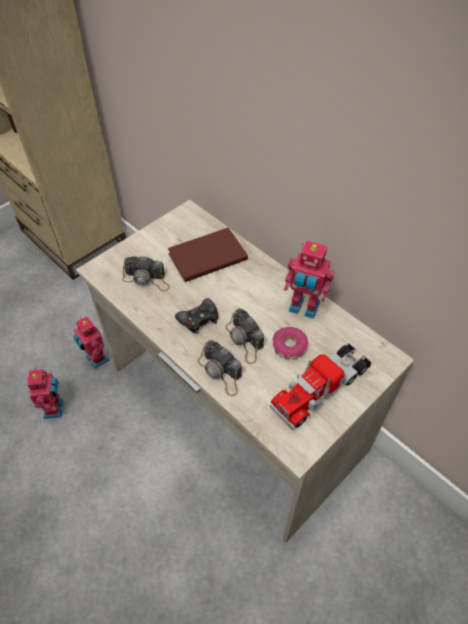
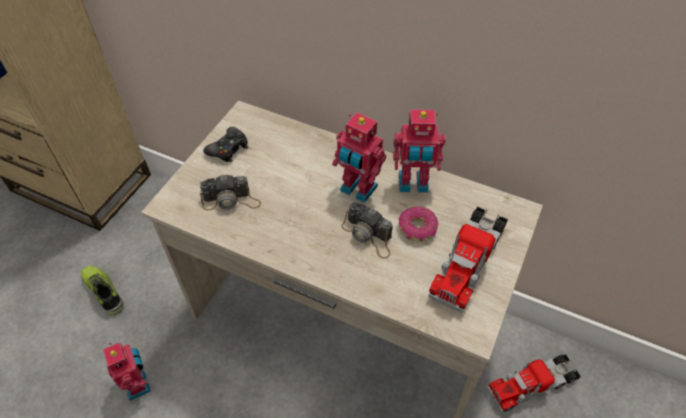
camera: 20 degrees left, 0 degrees up
toy robot [73,316,110,369] -> toy robot moved to [332,112,386,203]
brown book [168,228,248,282] -> none
black game controller [175,298,218,334] -> black game controller moved to [203,127,248,162]
camera [198,340,242,396] -> none
none -> shoe [81,266,124,315]
none -> toy truck [487,353,581,413]

